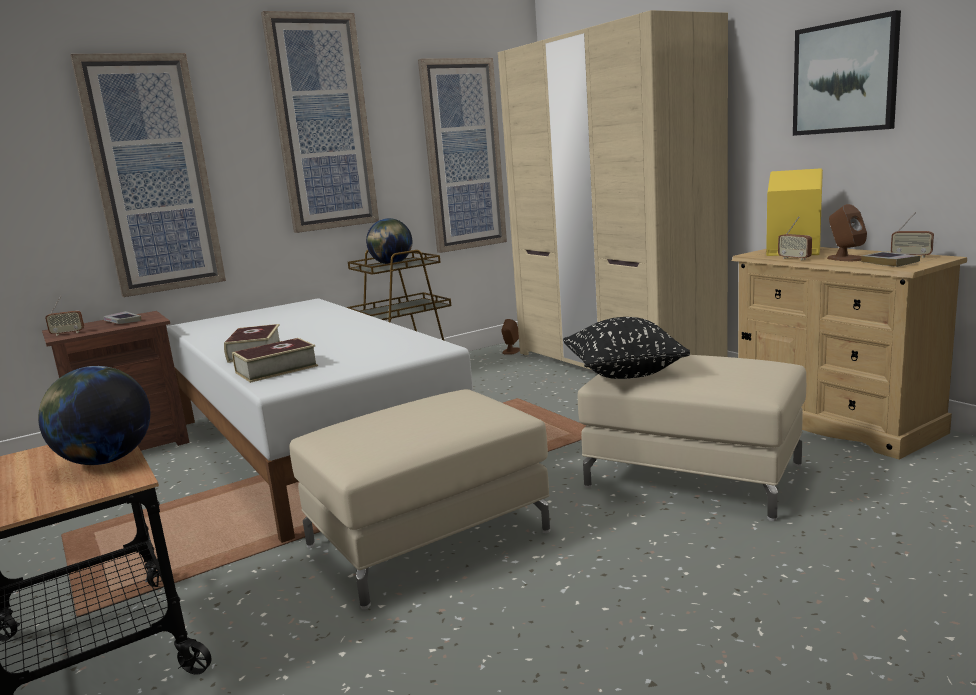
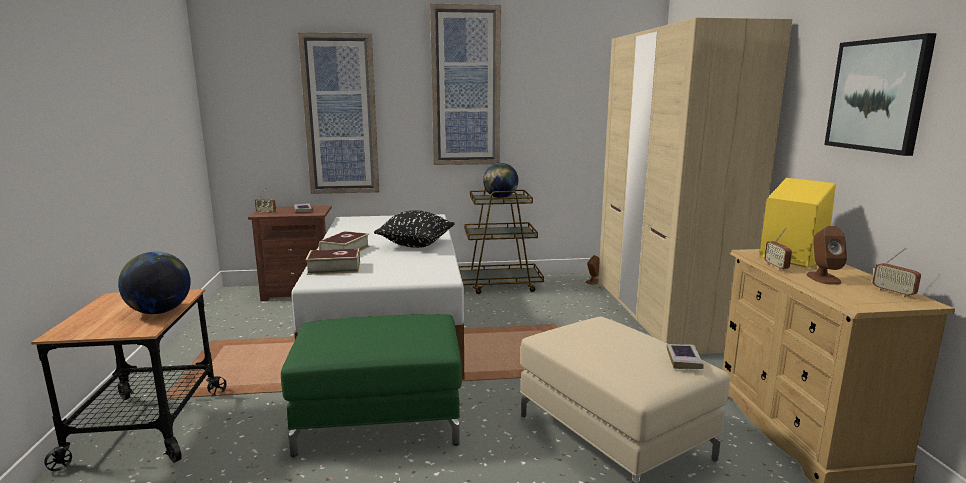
camera: 25 degrees right, 0 degrees up
beige ottoman [289,389,550,609] -> green ottoman [281,314,462,457]
picture [418,58,507,253] -> none
black pillow [563,317,690,379] -> black pillow moved to [374,210,455,248]
book [861,251,920,267] -> book moved to [667,344,704,369]

